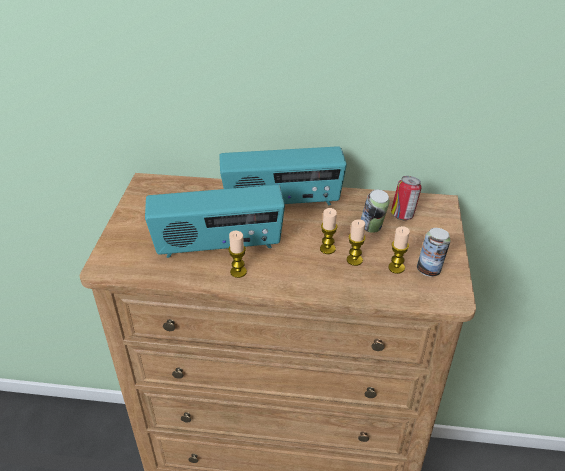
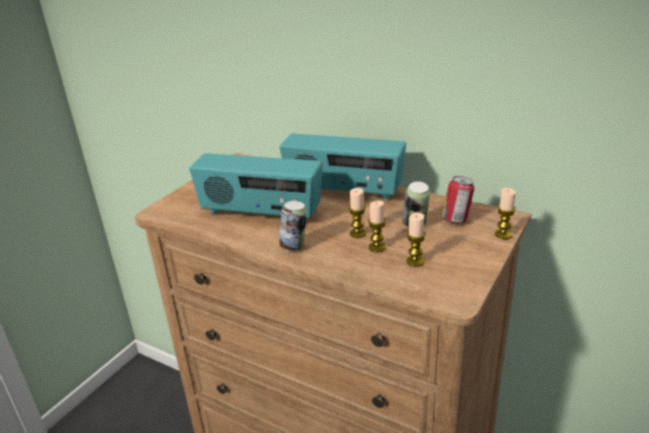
camera: 25 degrees right, 10 degrees down
candle [228,231,247,278] -> candle moved to [495,188,516,239]
can [417,228,451,277] -> can moved to [279,201,307,251]

